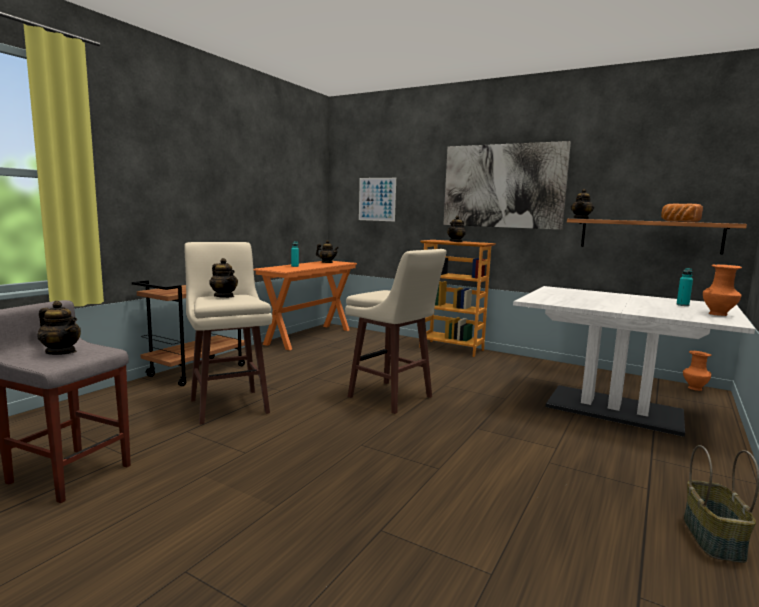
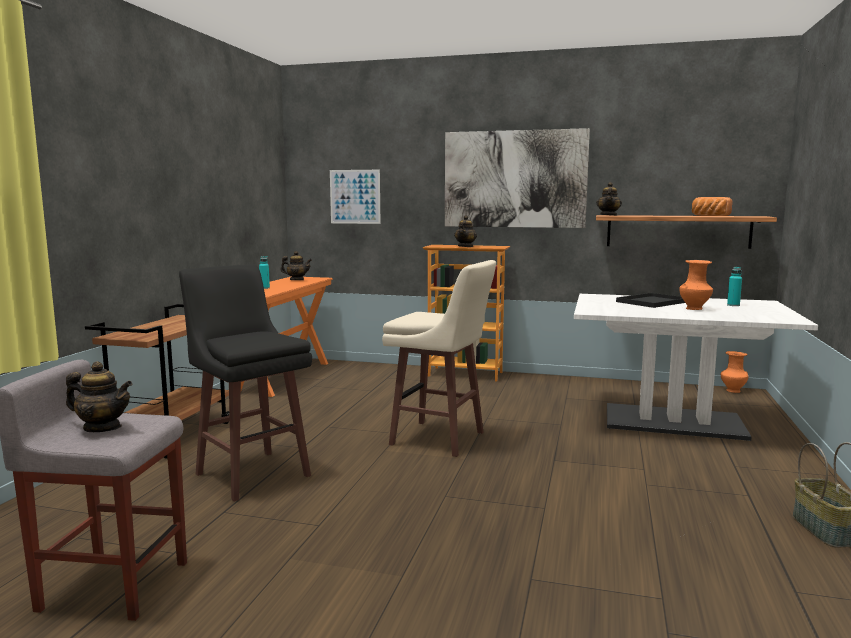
camera: 15 degrees left, 0 degrees up
beige stool [184,242,272,425] -> black stool [179,264,312,502]
teapot [209,258,238,298] -> none
orange vase [703,264,742,316] -> orange vase moved to [679,260,713,310]
none -> black tray [616,293,685,308]

